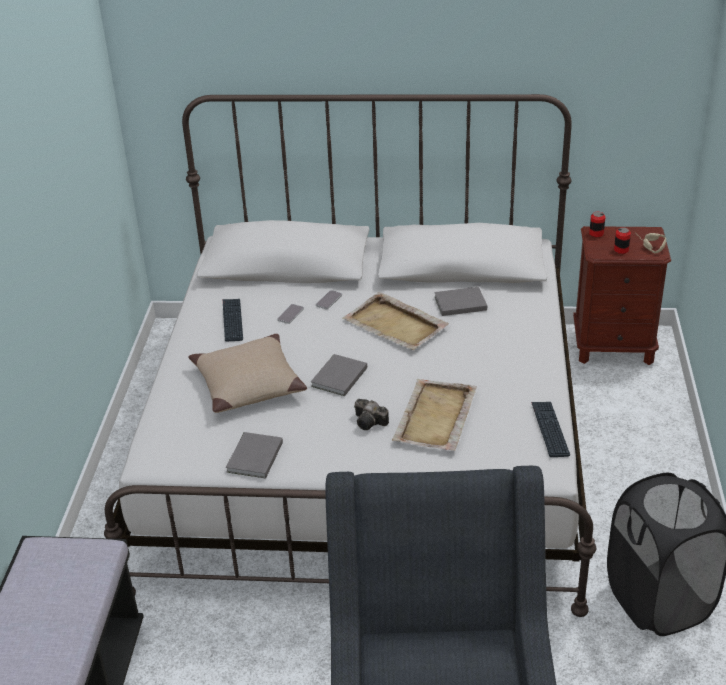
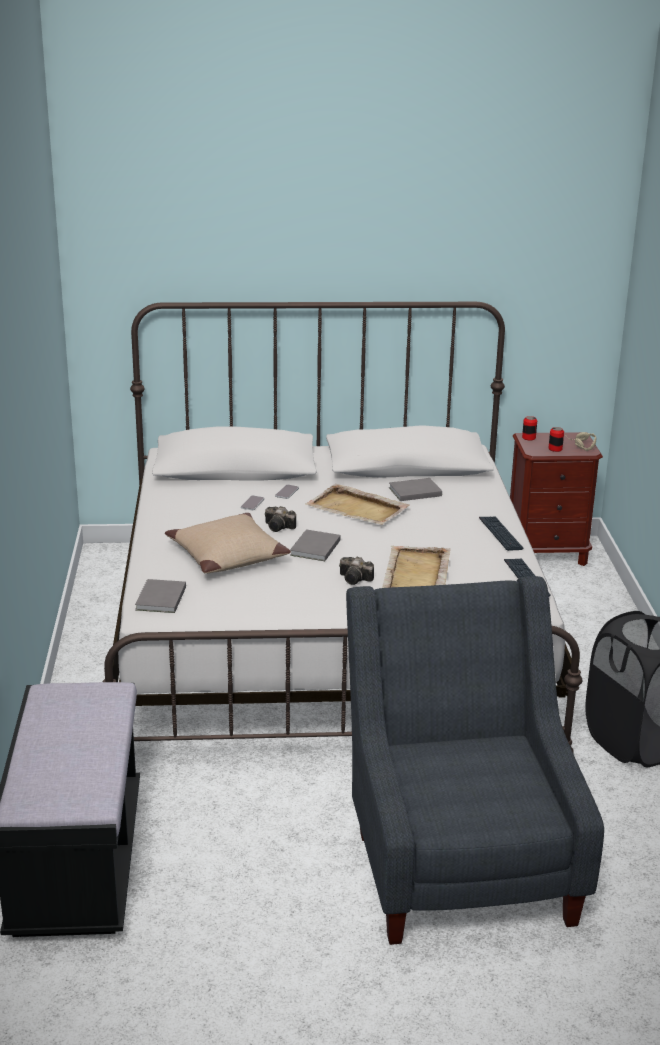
camera: 10 degrees left, 10 degrees down
keyboard [223,299,243,341] -> keyboard moved to [479,516,523,551]
grey book [226,432,283,479] -> grey book moved to [135,579,186,613]
none -> camera [265,506,296,532]

